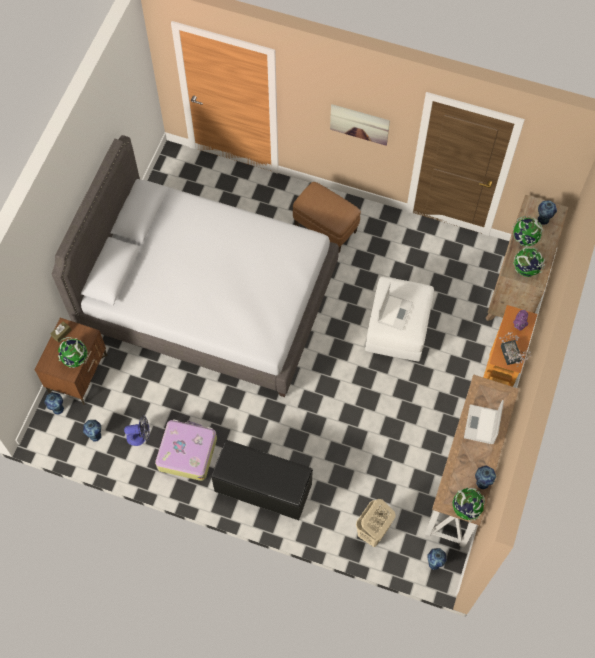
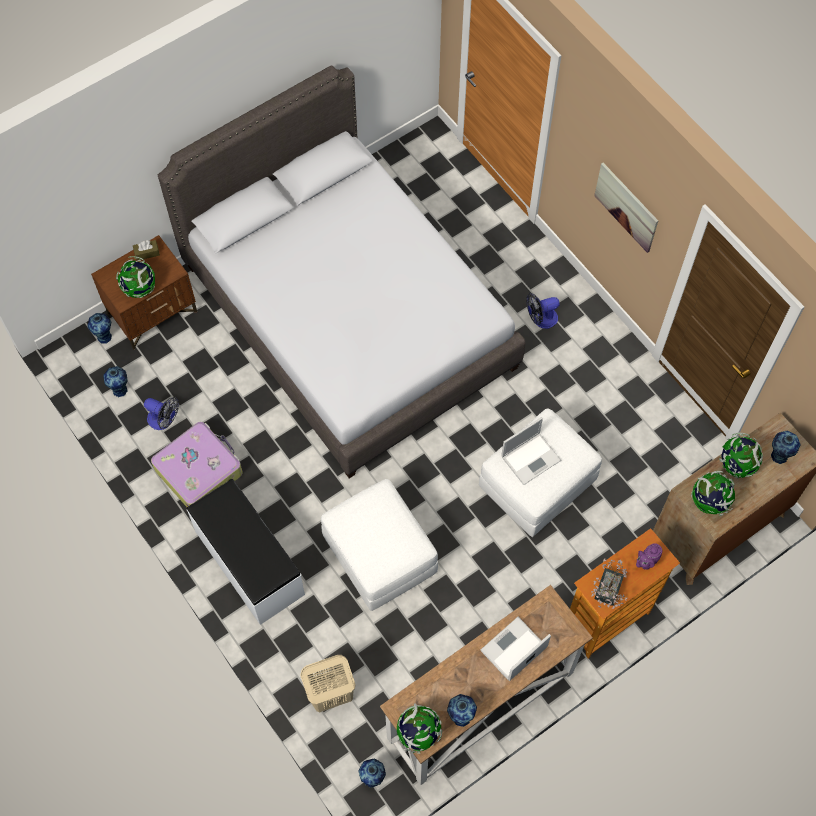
camera: 35 degrees right, 0 degrees up
black bench [211,440,313,520] -> white bench [187,479,305,625]
brown ottoman [293,182,361,253] -> fan [526,293,560,329]
none -> white ottoman [321,479,438,611]

